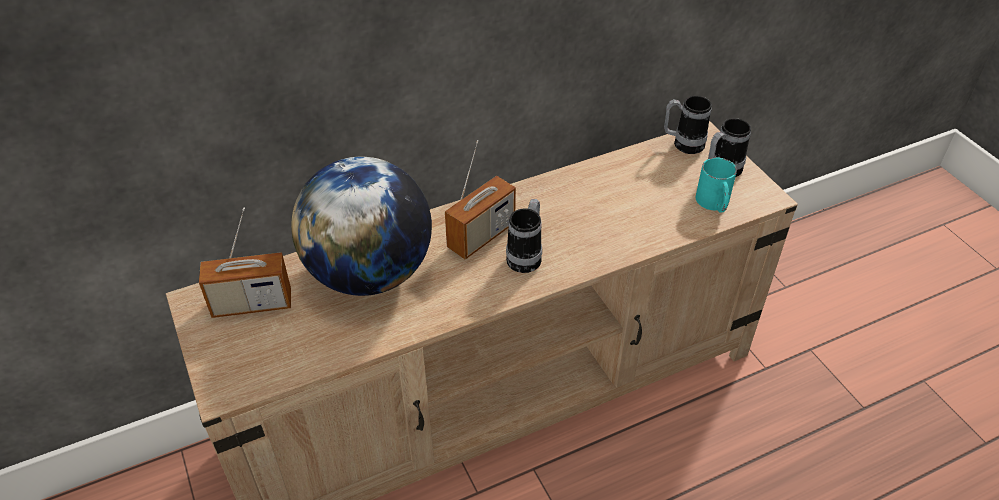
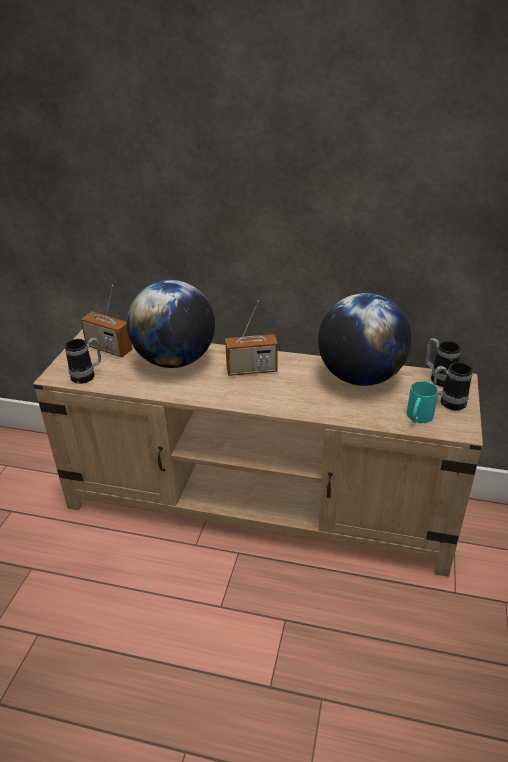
camera: 40 degrees right, 10 degrees down
mug [506,199,542,273] -> mug moved to [65,337,101,384]
none -> globe [318,293,411,386]

